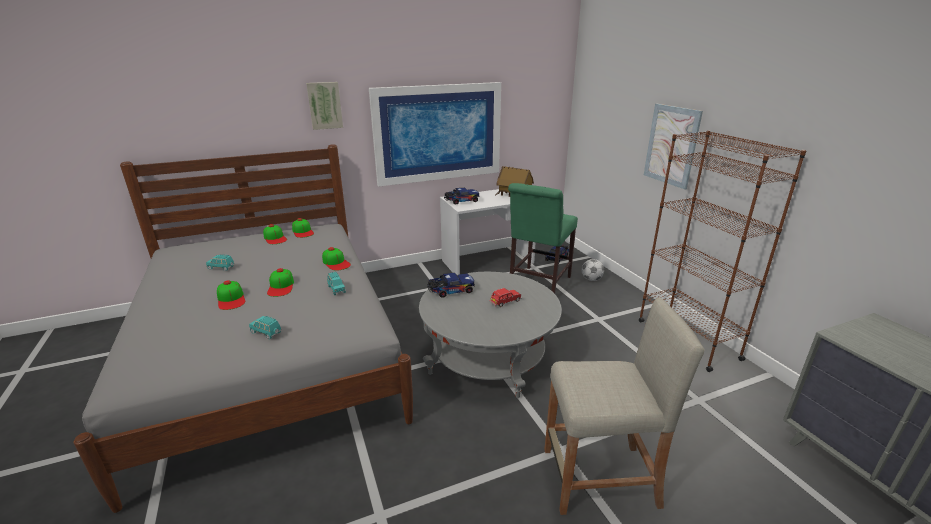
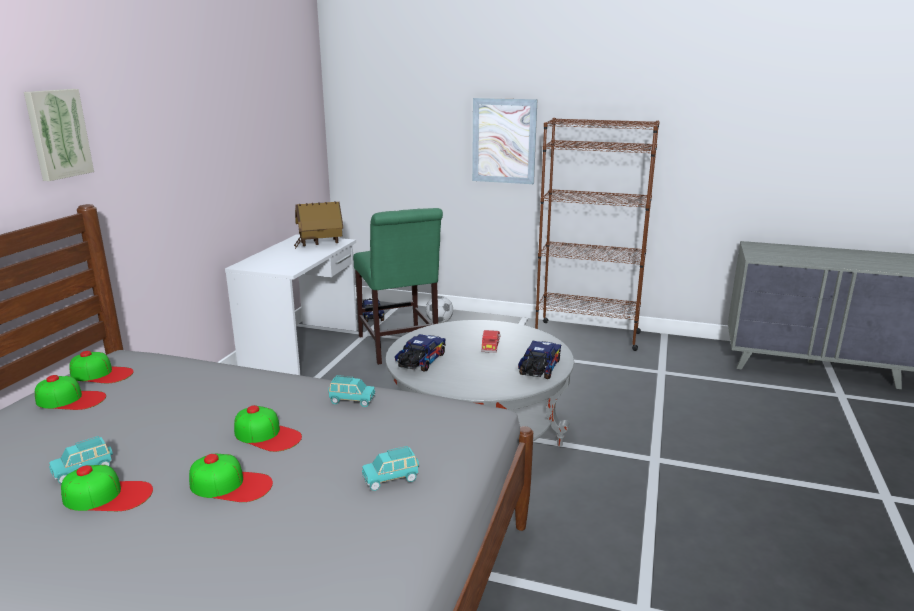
camera: 50 degrees left, 5 degrees down
cap [322,247,351,271] -> cap moved to [61,465,153,511]
picture [369,82,501,187] -> none
toy truck [444,188,479,205] -> toy truck moved to [518,341,561,379]
beige stool [544,297,704,515] -> none

